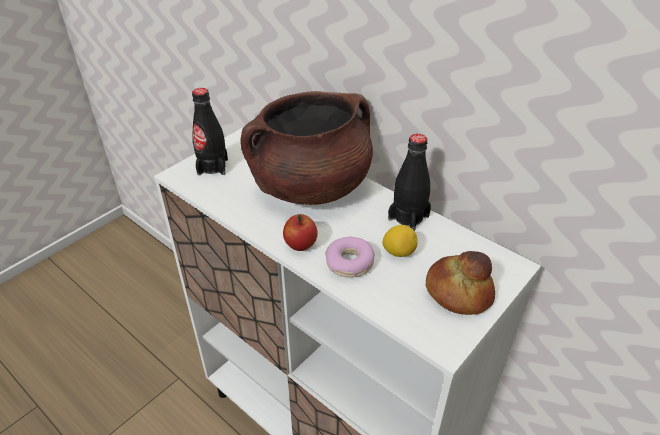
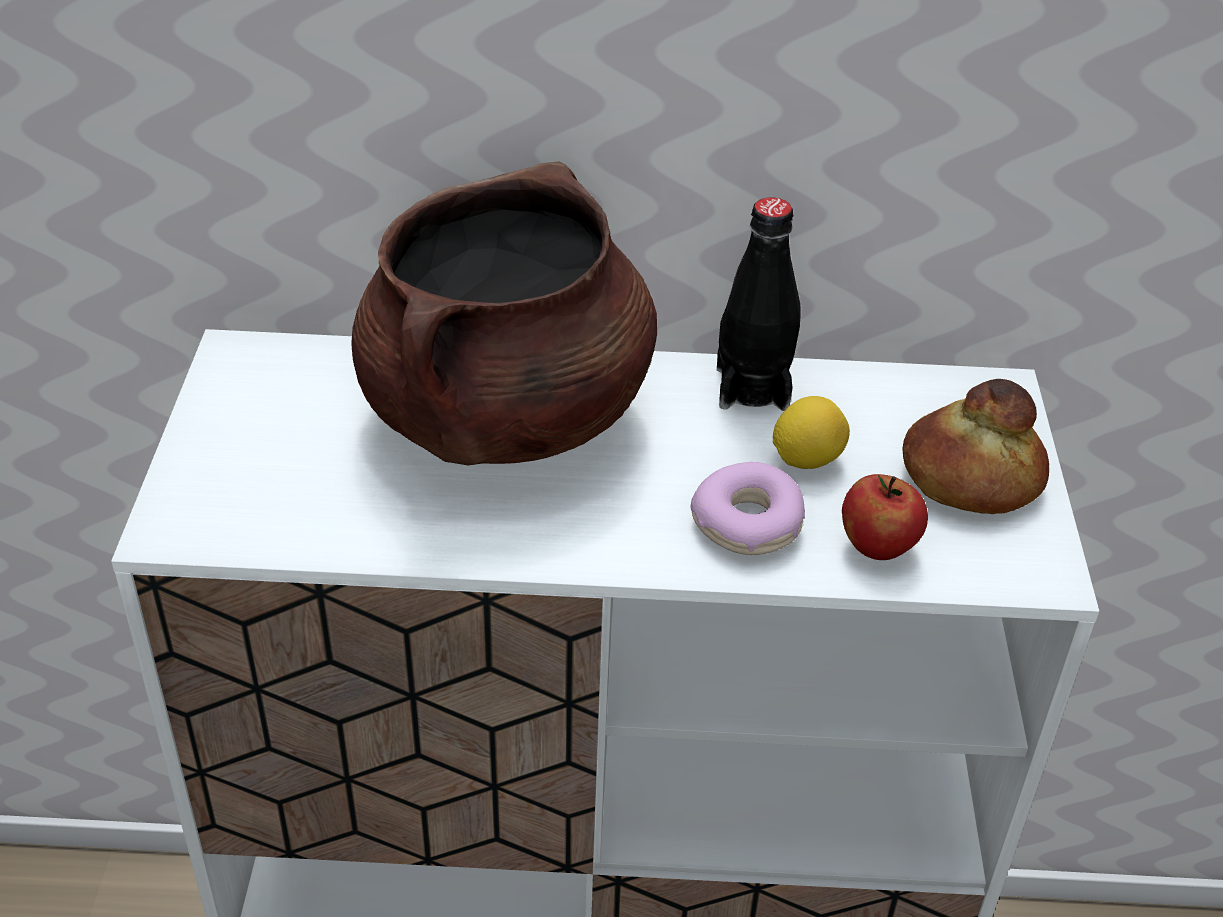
camera: 40 degrees left, 0 degrees up
black bottle [192,88,228,176] -> none
apple [283,214,317,251] -> apple moved to [842,474,928,560]

